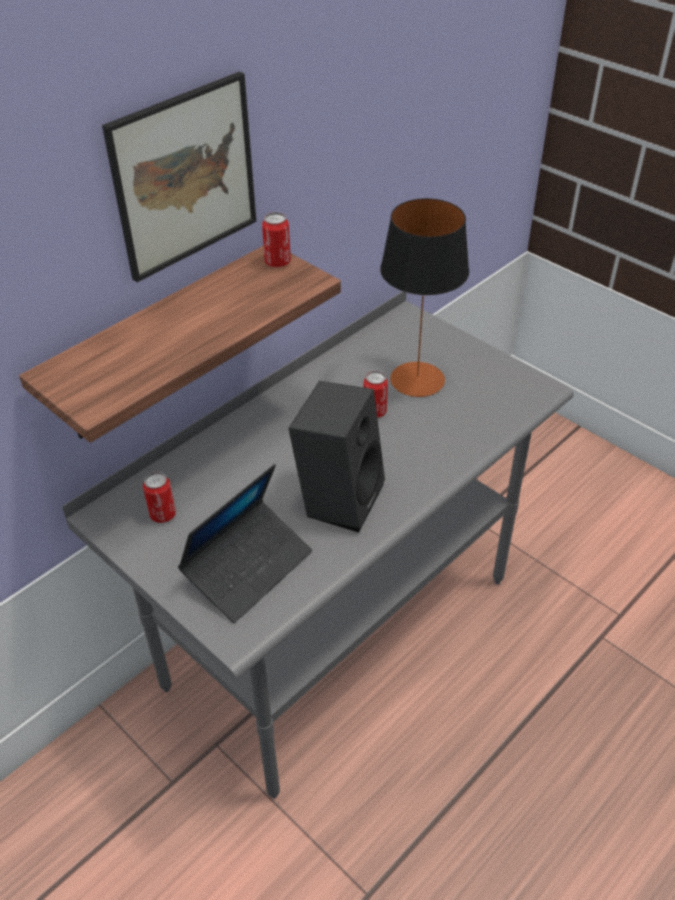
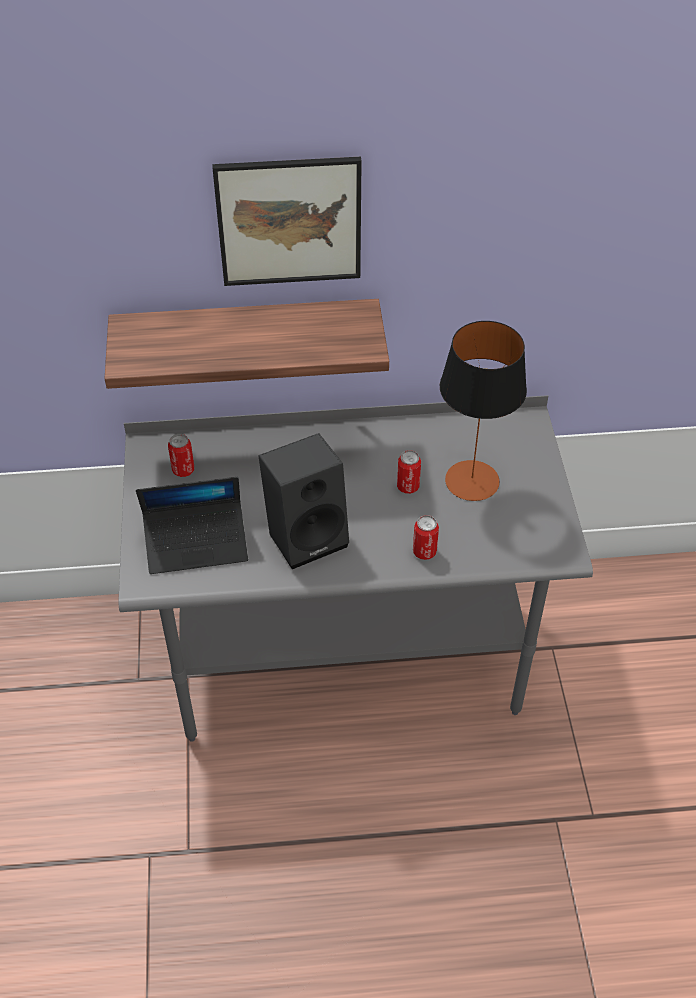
camera: 40 degrees right, 5 degrees up
can [262,212,291,267] -> can moved to [413,515,439,560]

